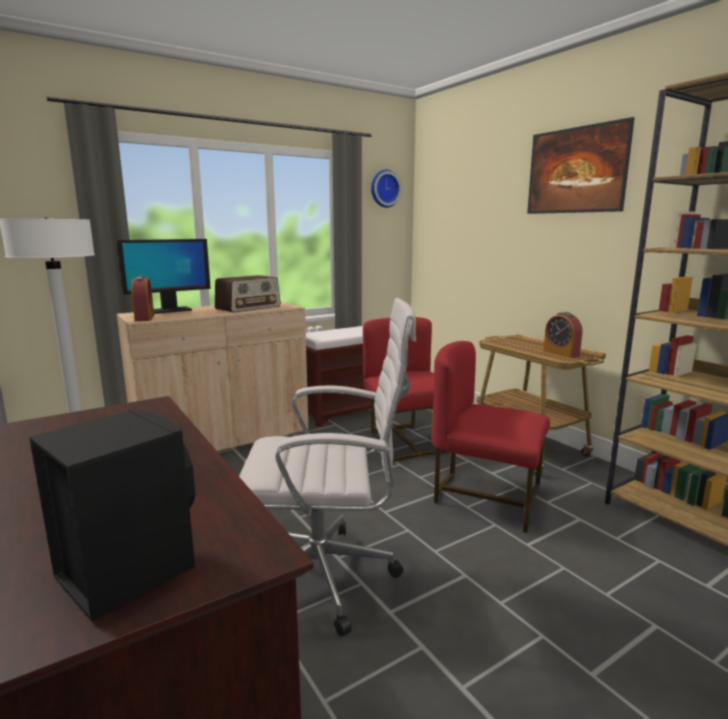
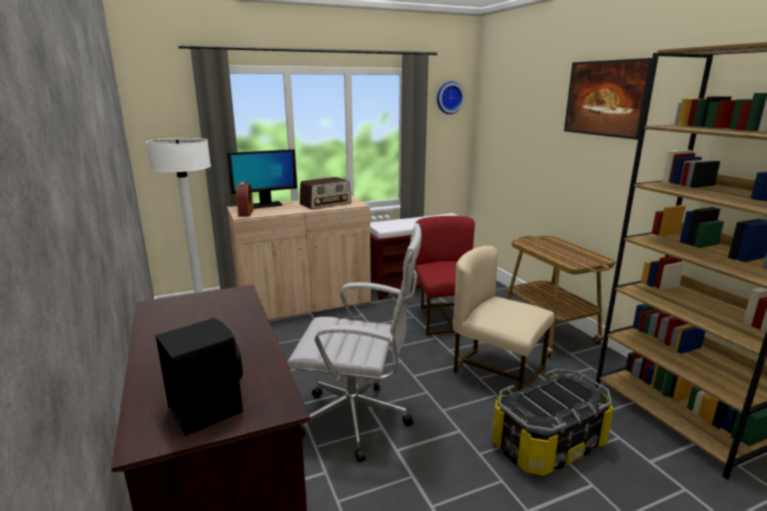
camera: 10 degrees right, 5 degrees up
red chair [431,341,550,533] -> beige chair [453,246,554,391]
alarm clock [543,312,582,358] -> none
none -> storage box [492,368,614,476]

